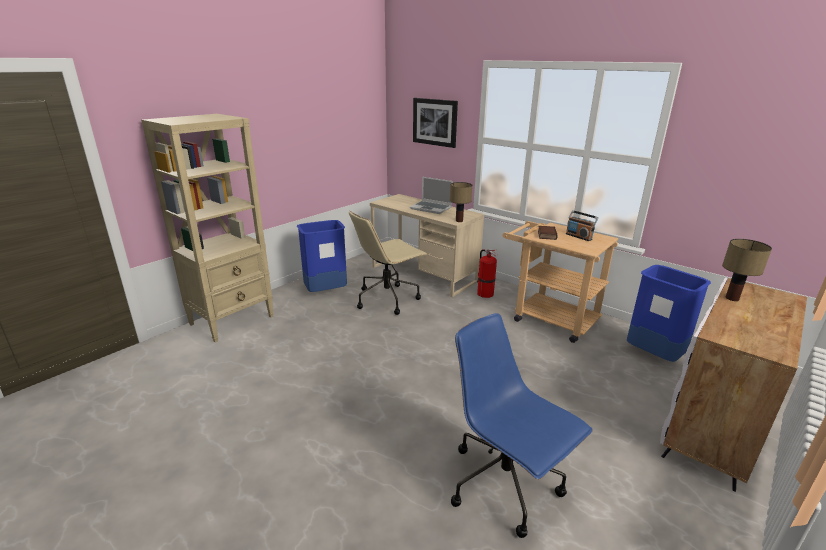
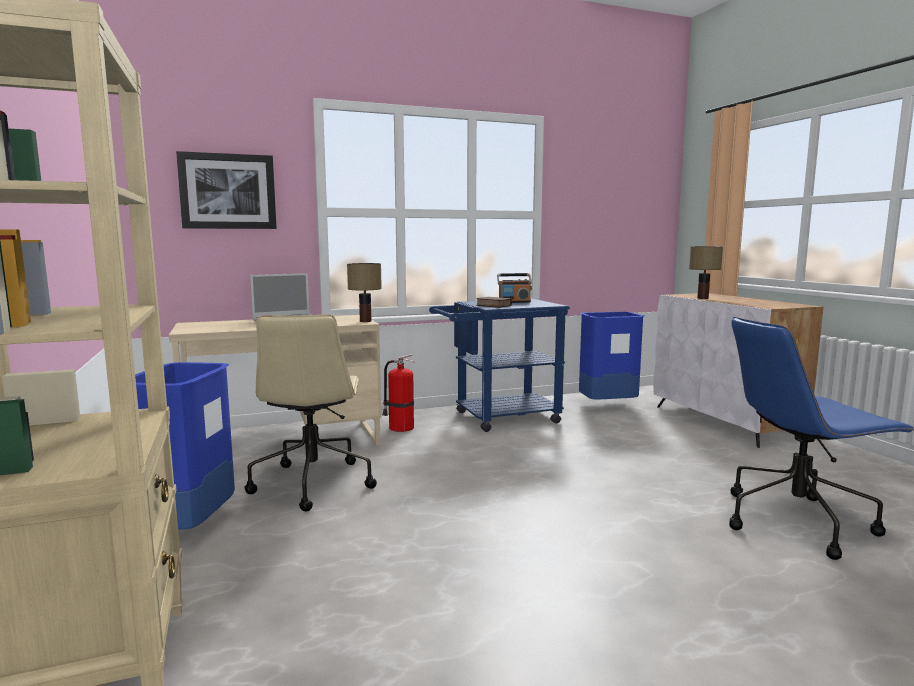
camera: 60 degrees left, 15 degrees down
beige cart [502,221,618,343] -> blue cart [429,299,570,432]

